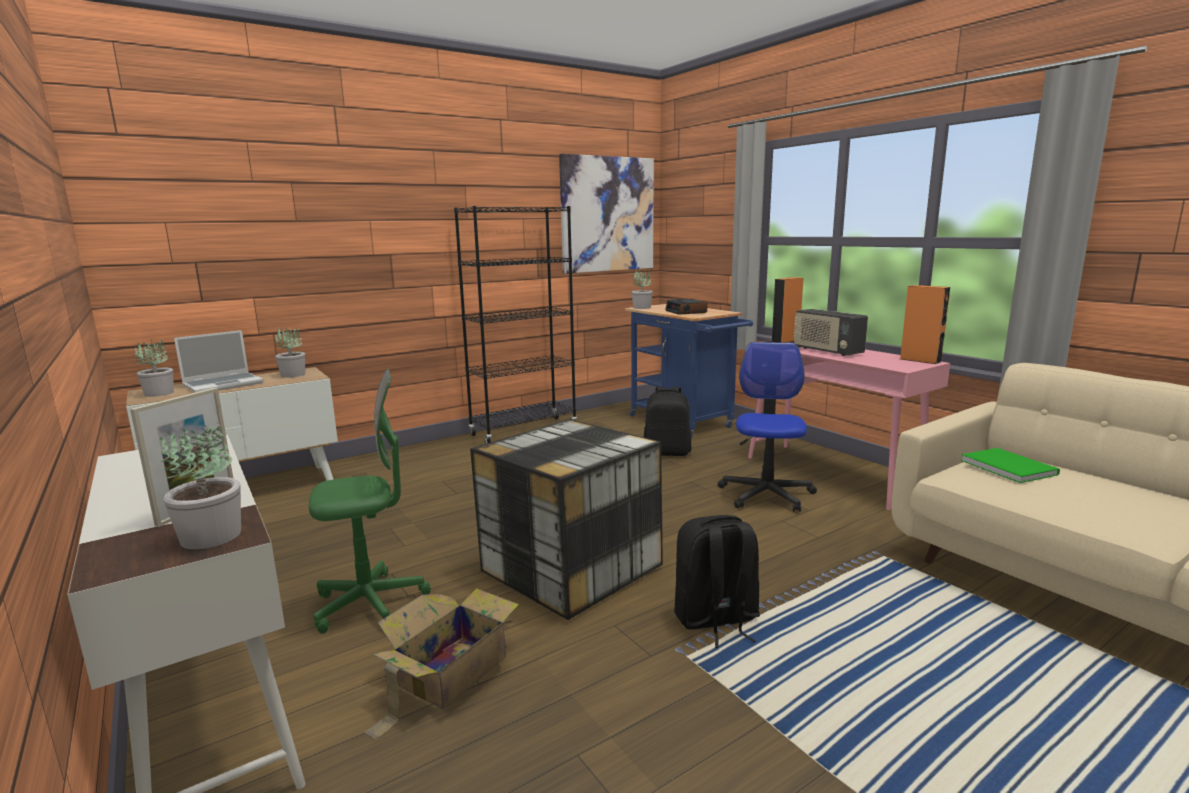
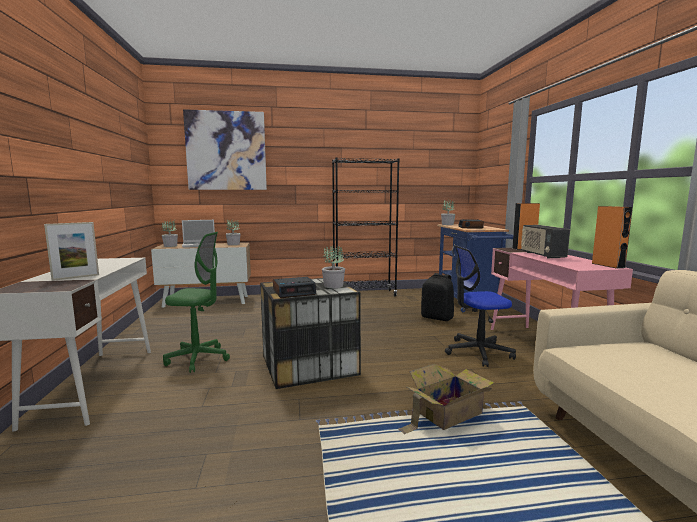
camera: 25 degrees right, 5 degrees down
potted plant [160,425,241,549] -> potted plant moved to [322,246,345,288]
cardboard box [364,588,519,740] -> cardboard box moved to [398,364,494,434]
picture [559,154,654,274] -> picture moved to [183,109,267,190]
black backpack [674,515,760,648] -> none
office chair [718,342,817,512] -> office chair turned 135 degrees counterclockwise [445,245,516,367]
green book [961,448,1060,483] -> none
none -> alarm clock [273,277,316,298]

